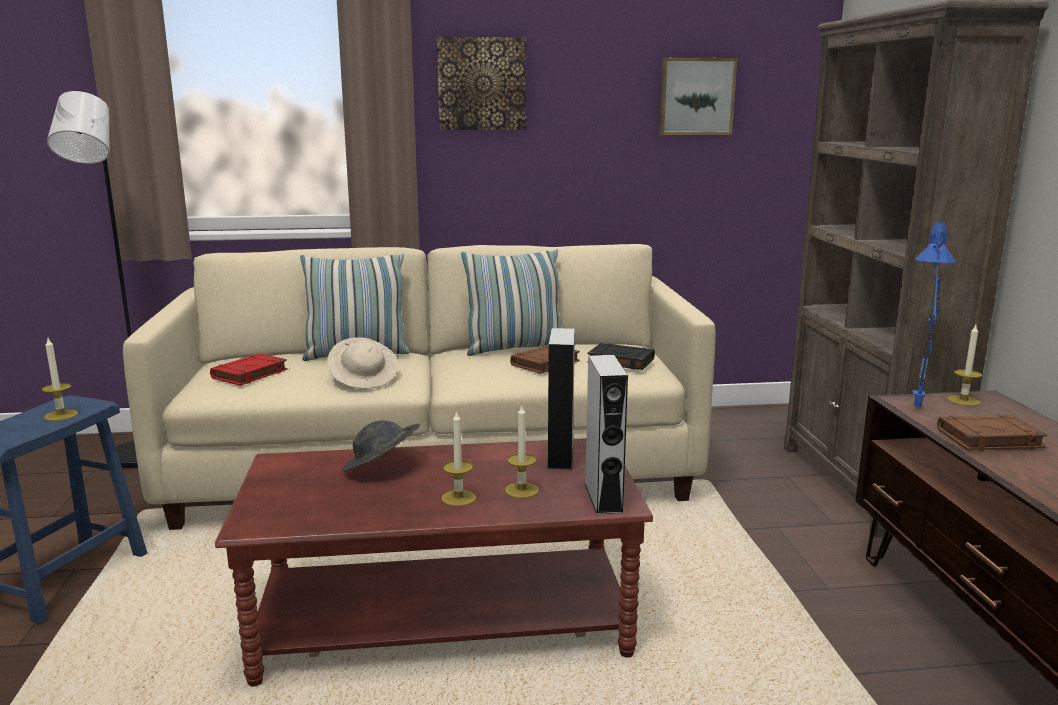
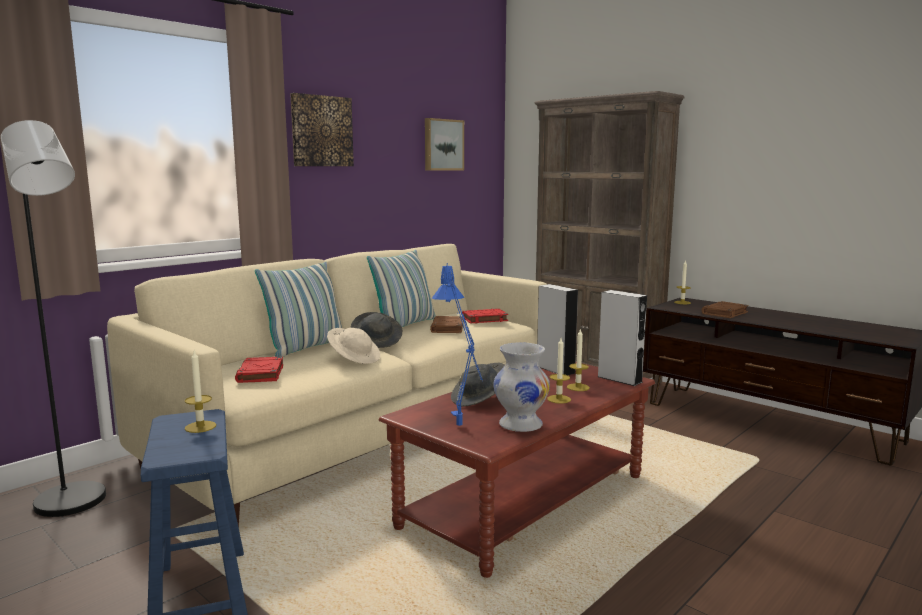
camera: 40 degrees left, 5 degrees down
black book [587,343,655,370] -> red book [462,309,508,323]
blue table lamp [912,220,956,407] -> blue table lamp moved to [431,263,483,426]
none -> grey hat [350,312,403,348]
none -> white vase [494,342,550,432]

